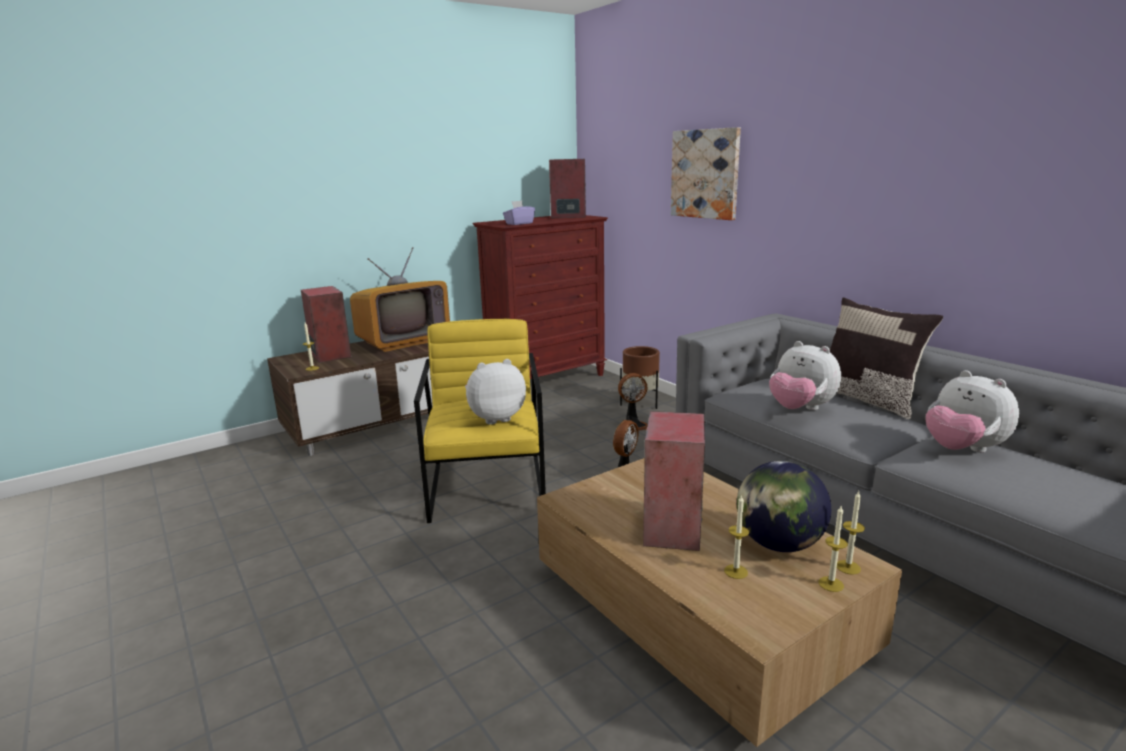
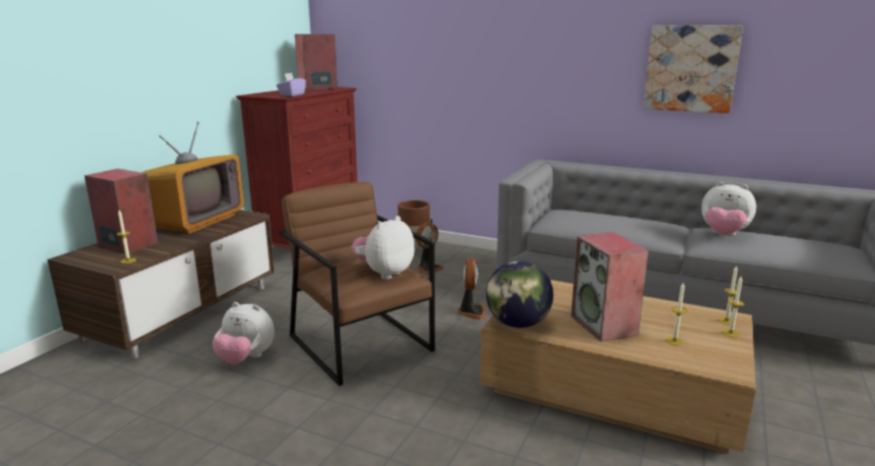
camera: 30 degrees left, 0 degrees up
yellow armchair [414,319,546,523] -> brown armchair [279,182,435,386]
picture [671,127,741,220] -> picture moved to [643,25,743,113]
globe [737,461,831,552] -> globe moved to [486,261,553,328]
plush toy [769,341,841,410] -> plush toy moved to [212,302,275,364]
pillow [830,298,943,419] -> none

